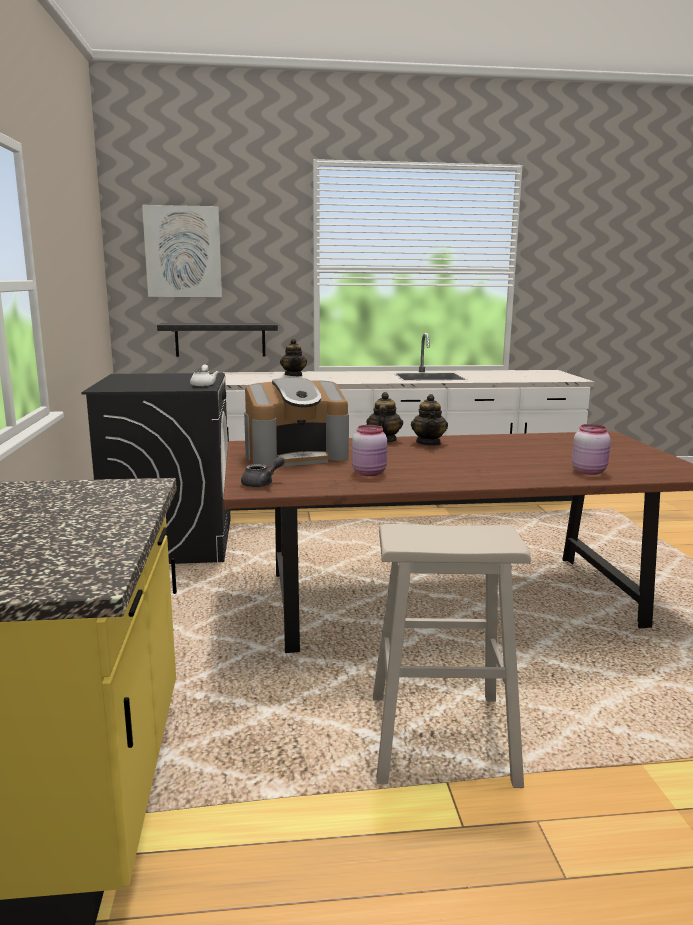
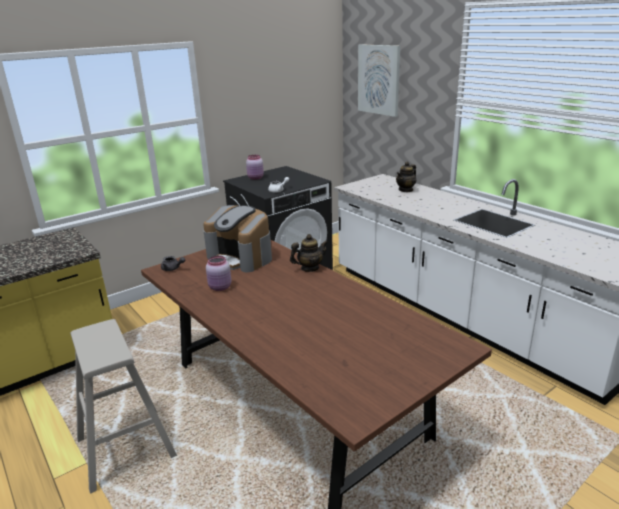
camera: 60 degrees right, 10 degrees up
black shelf [157,323,278,357] -> none
teapot [411,394,448,446] -> none
pink jar [572,424,611,475] -> pink jar moved to [246,155,264,180]

